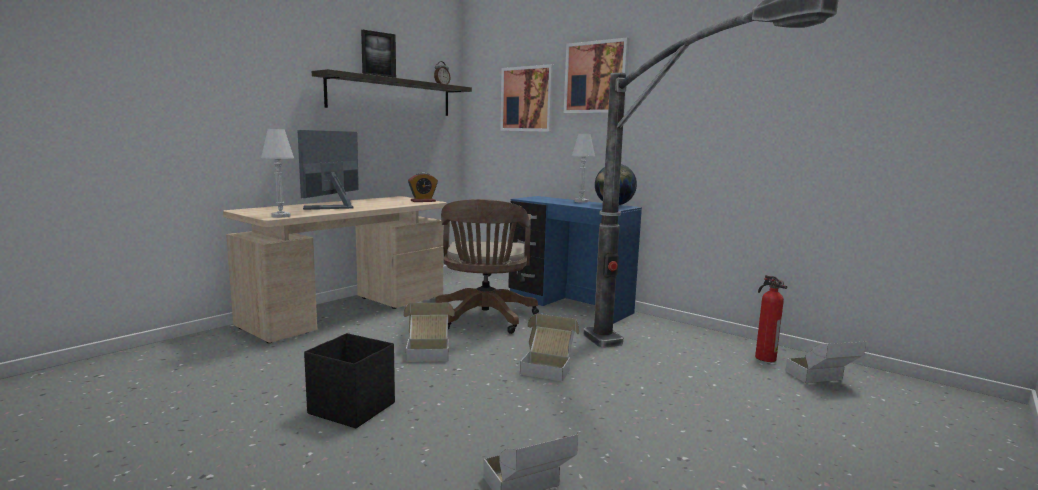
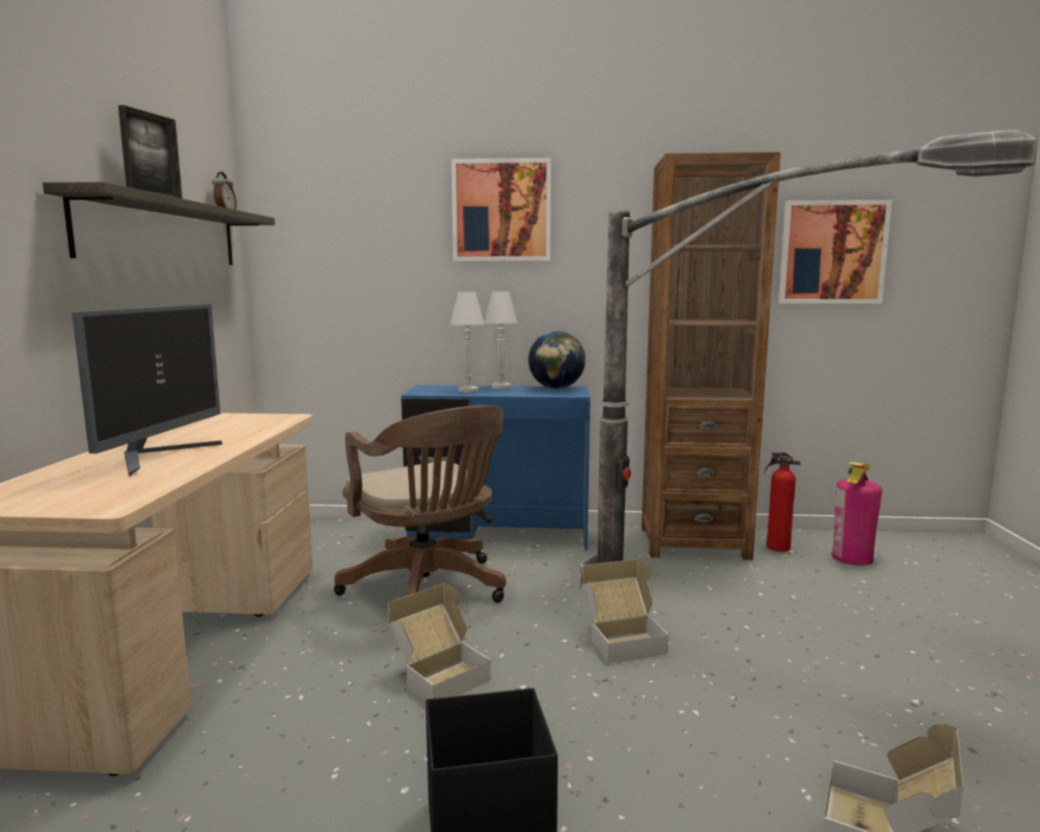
camera: 35 degrees left, 0 degrees up
white table lamp [261,129,294,218] -> white table lamp moved to [450,291,485,393]
monitor [297,130,359,210] -> monitor turned 150 degrees counterclockwise [72,304,222,477]
alarm clock [408,172,438,202] -> none
picture [500,64,554,132] -> picture moved to [778,200,892,304]
cardboard box [785,341,866,383] -> fire extinguisher [832,462,882,566]
none -> brown bookcase [641,152,781,560]

